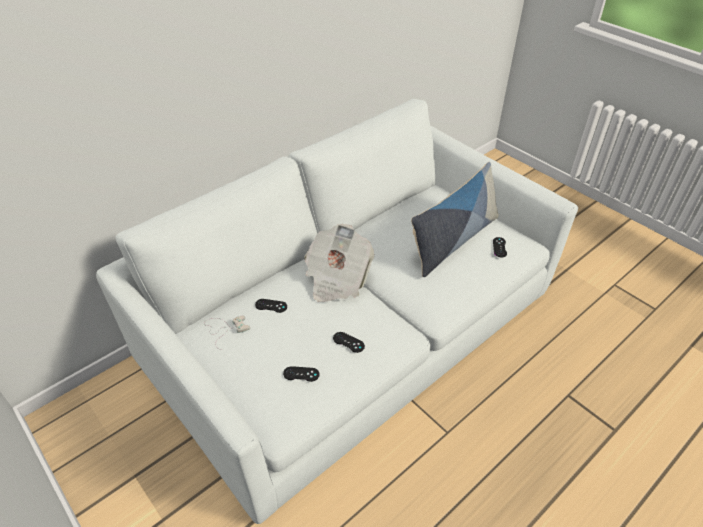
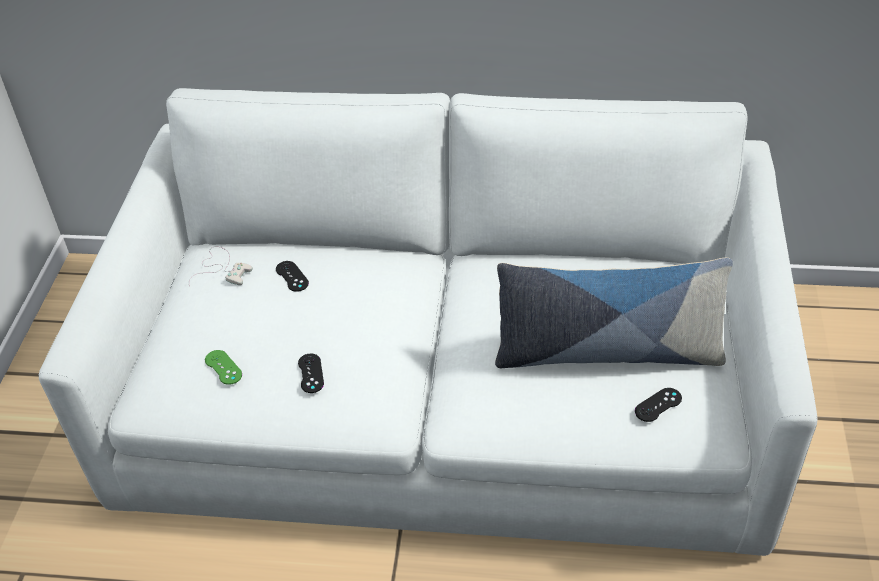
camera: 50 degrees right, 0 degrees up
black game controller [283,366,320,382] -> green game controller [205,350,242,385]
newspaper [304,224,374,302] -> none

